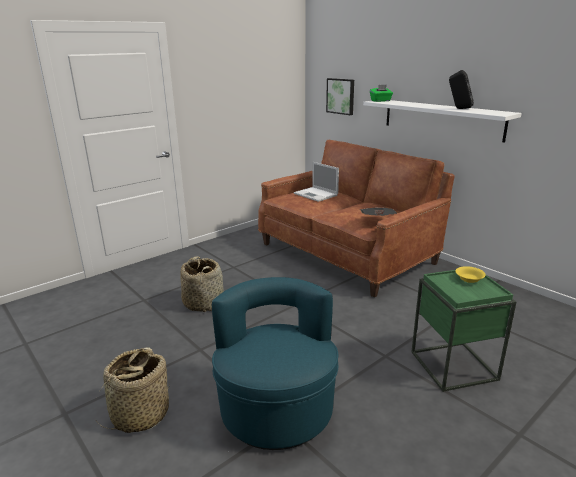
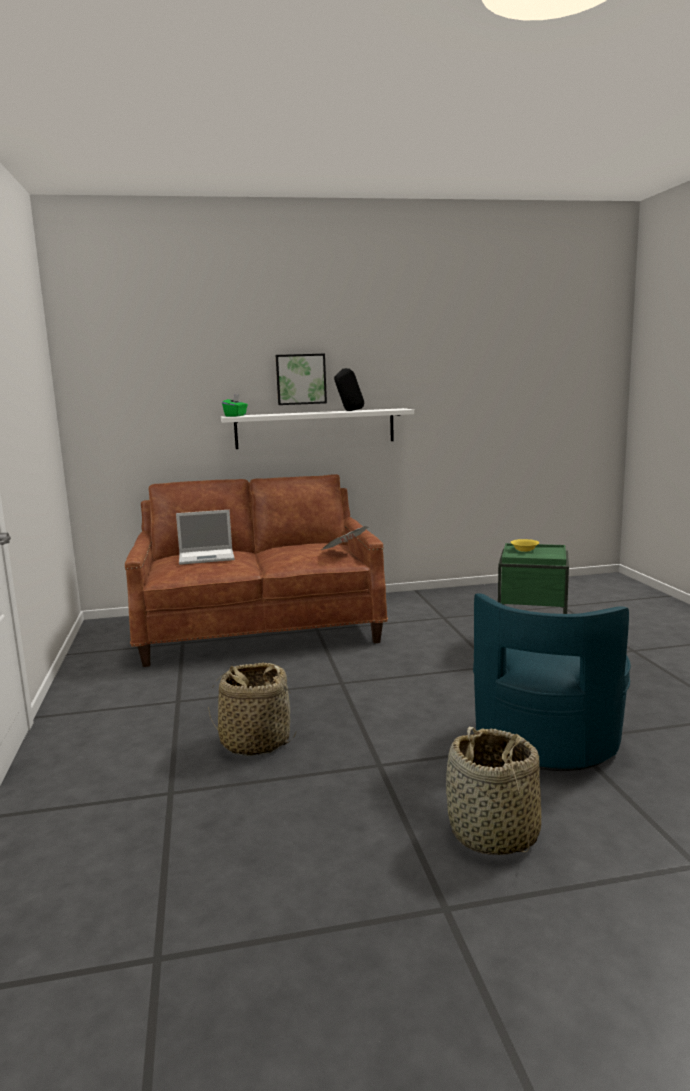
camera: 60 degrees left, 10 degrees down
turquoise armchair [212,277,339,450] -> turquoise armchair turned 90 degrees counterclockwise [473,593,631,771]
picture [326,78,354,115] -> picture moved to [276,354,327,405]

